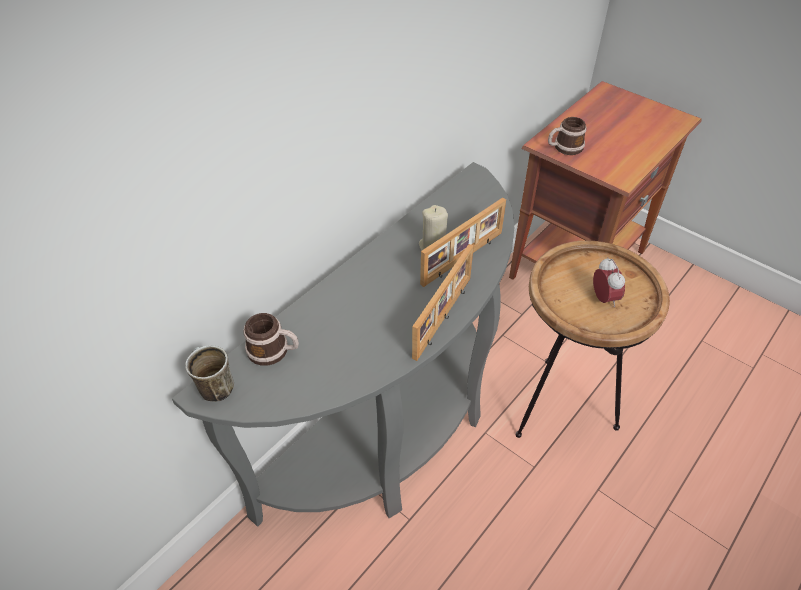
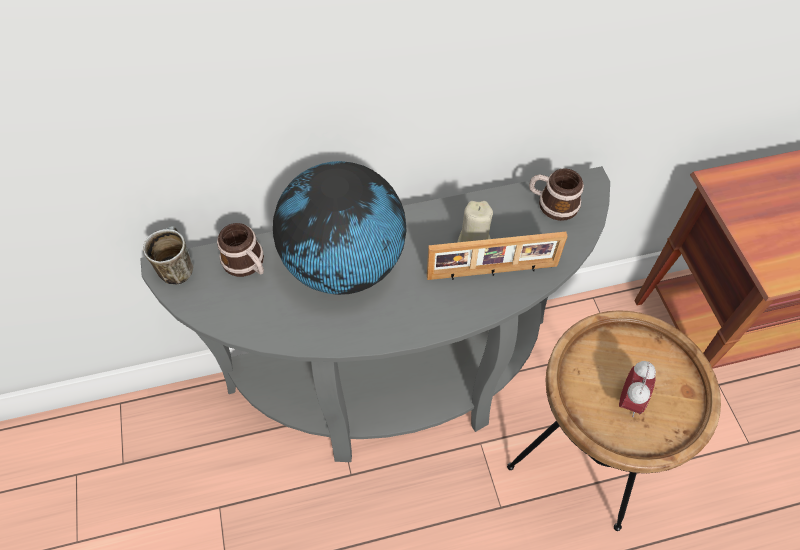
camera: 35 degrees right, 10 degrees up
picture frame [412,244,474,361] -> none
mug [548,117,586,155] -> mug moved to [529,168,584,221]
none -> globe [273,161,407,295]

